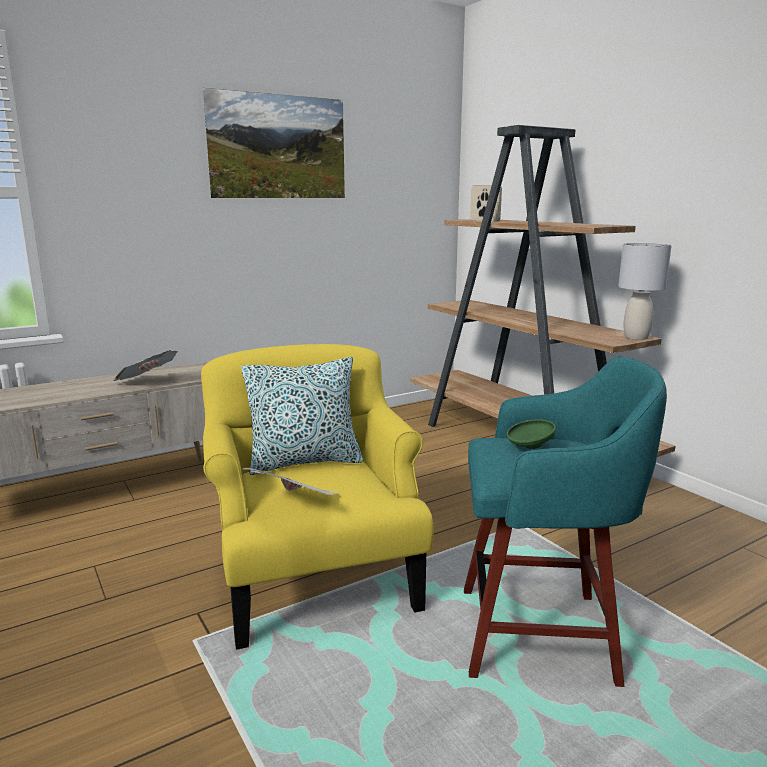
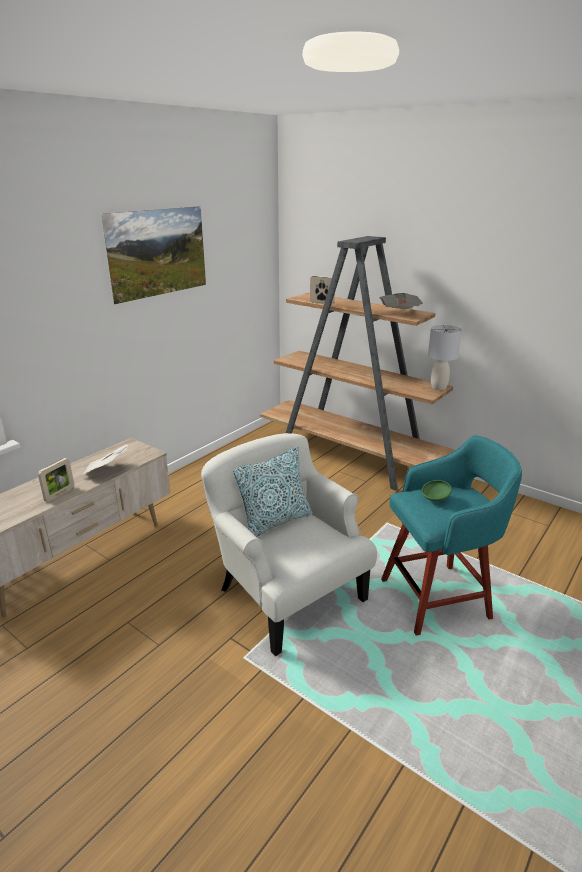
camera: 20 degrees left, 10 degrees up
yellow armchair [201,344,434,650] -> white armchair [201,433,377,656]
newspaper [243,468,338,496] -> newspaper moved to [379,293,422,309]
none -> picture frame [38,458,74,502]

